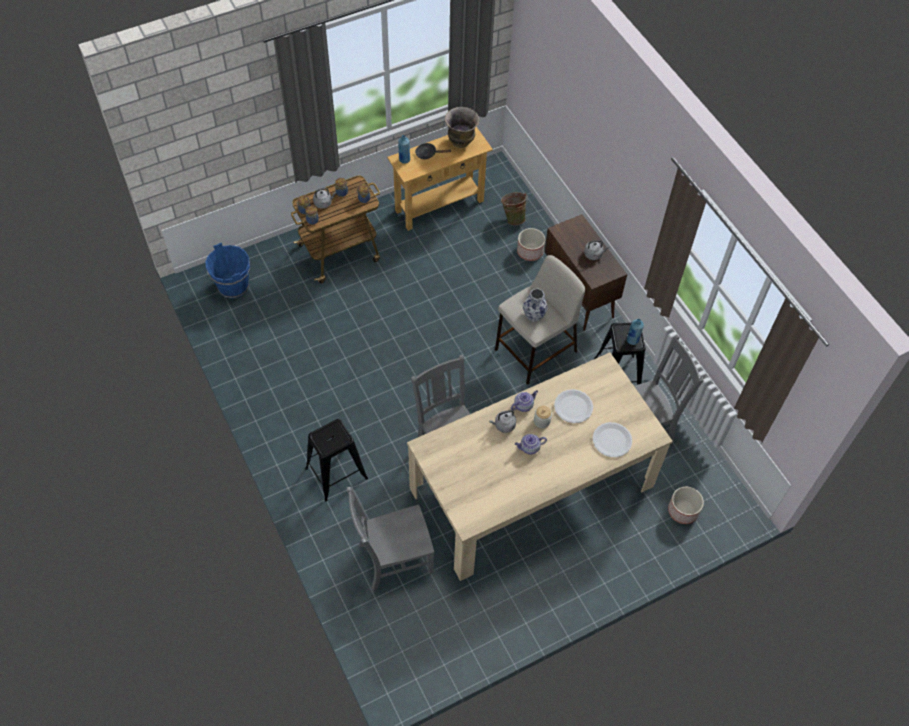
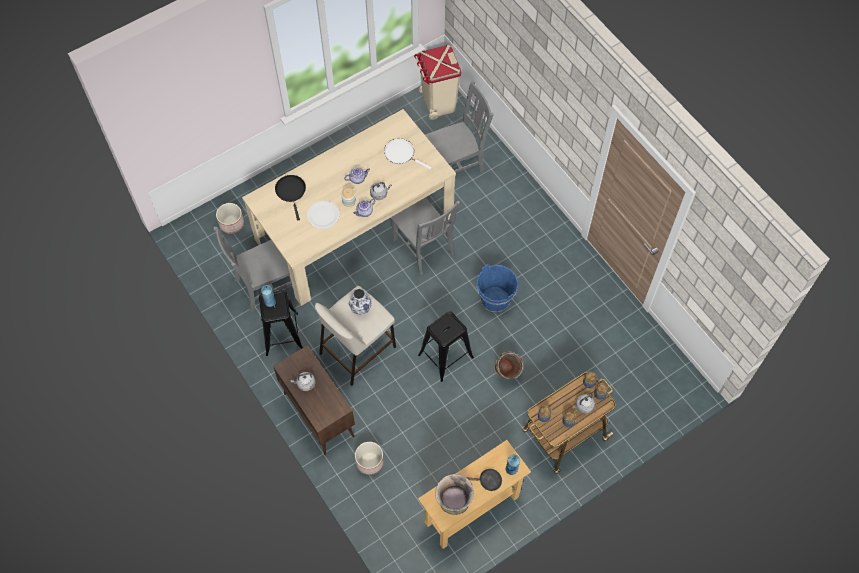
camera: 175 degrees right, 5 degrees up
blue bucket [205,243,250,299] -> blue bucket moved to [477,264,518,313]
black stool [305,419,368,501] -> black stool moved to [418,311,474,382]
green bucket [501,192,528,225] -> green bucket moved to [495,351,523,379]
white plate [593,422,632,457] -> black frying pan [275,175,306,221]
none -> white frying pan [384,138,431,170]
none -> beige trash can [414,45,461,120]

